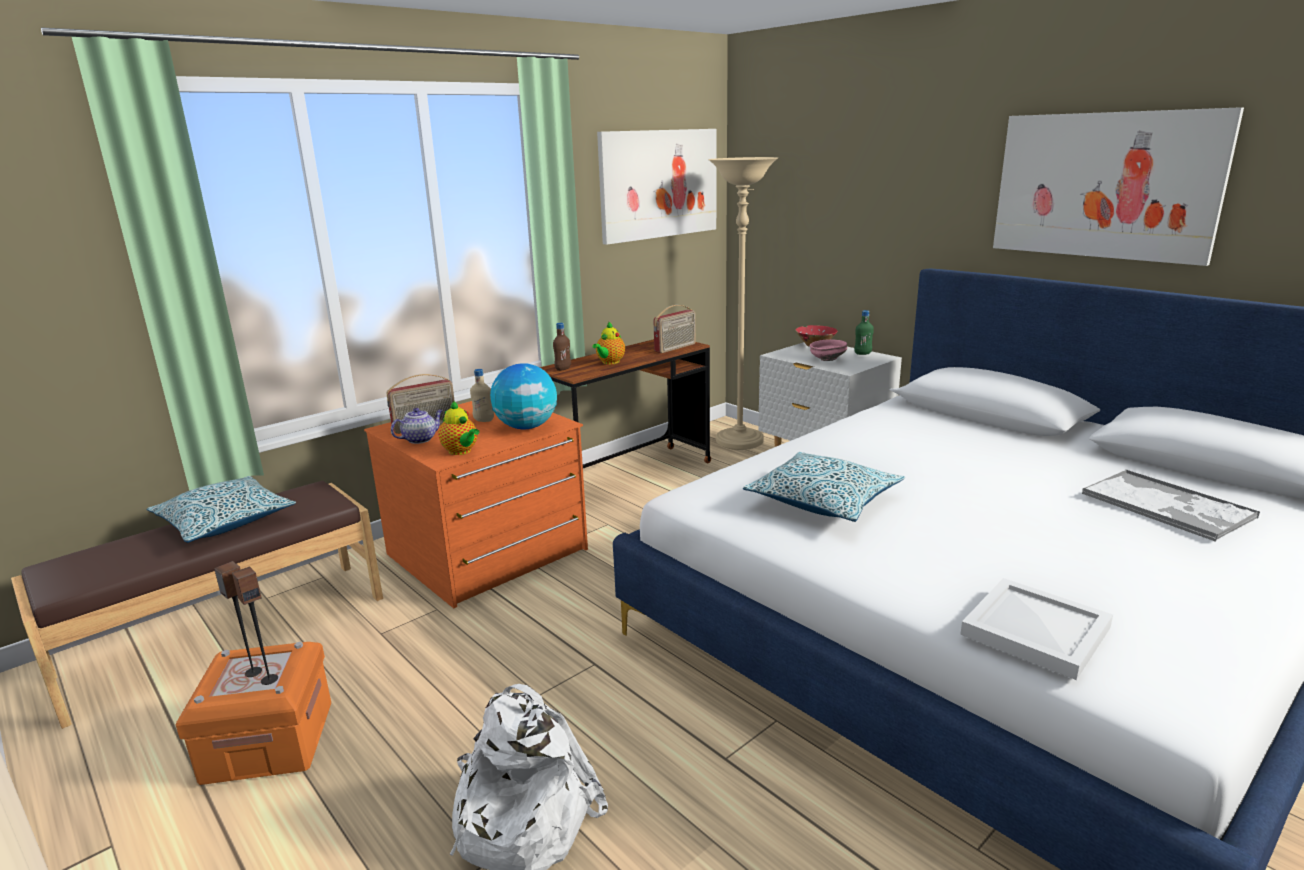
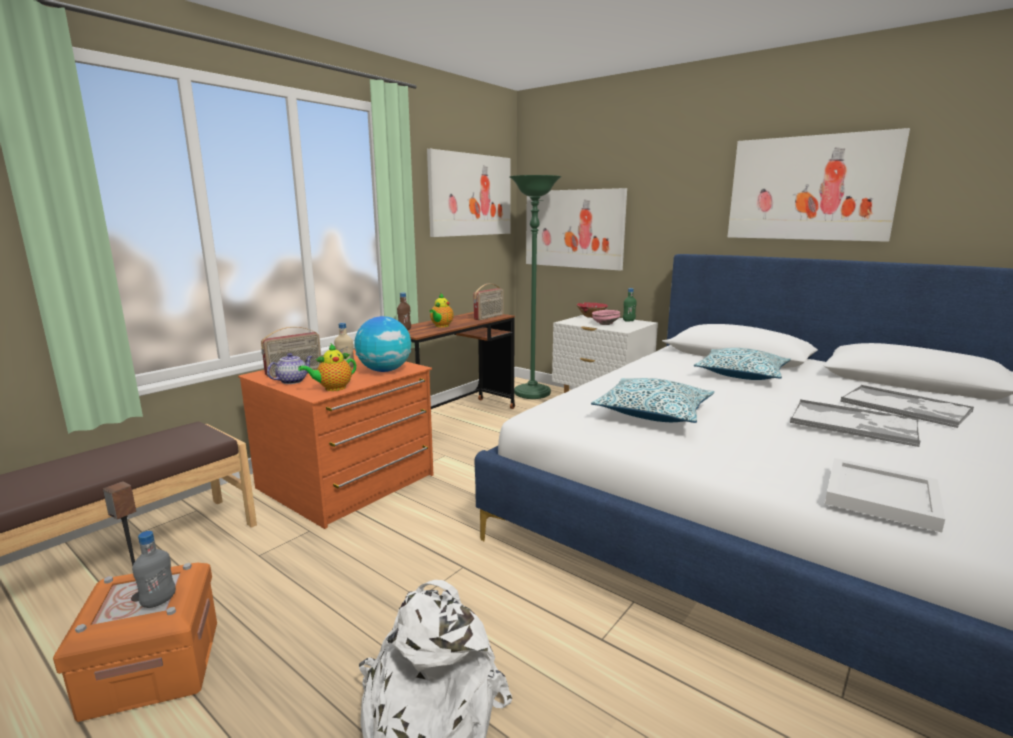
camera: 10 degrees left, 5 degrees down
pillow [147,476,296,543] -> pillow moved to [694,348,791,380]
speaker [232,566,278,685] -> grey bottle [132,531,176,608]
teapot [439,401,479,455] -> teapot turned 105 degrees clockwise [298,343,356,391]
beige floor lamp [708,157,778,450] -> green floor lamp [509,175,562,399]
none -> picture [526,188,627,271]
none -> tray [790,399,920,447]

